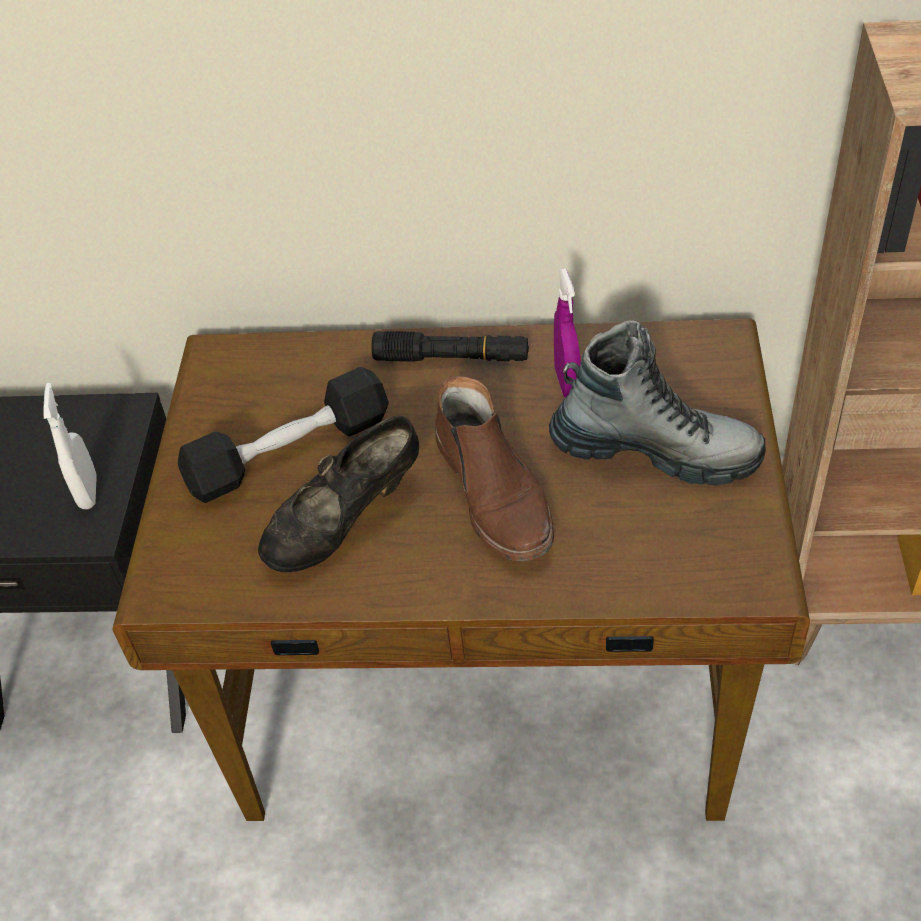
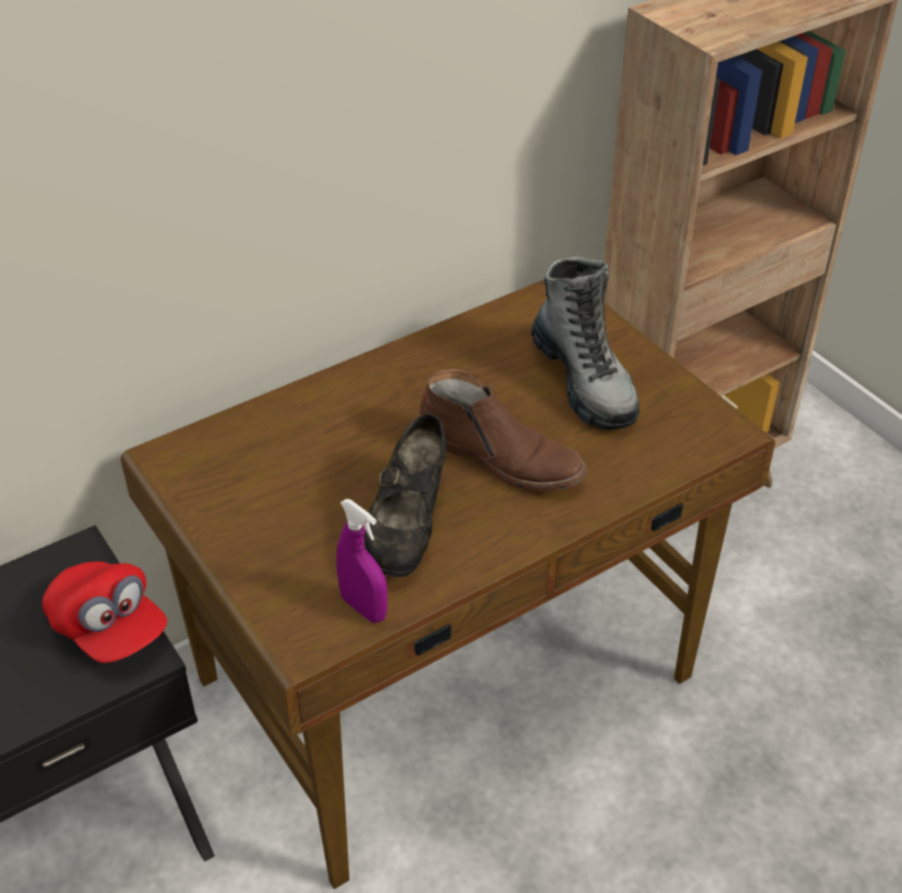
camera: 40 degrees left, 5 degrees down
white spray bottle [43,383,97,509] -> red cap [42,561,167,663]
black dumbbell [178,367,389,503] -> none
black flashlight [371,331,529,362] -> none
boot [549,320,766,485] -> boot turned 90 degrees clockwise [531,256,640,430]
purple spray bottle [554,268,581,397] -> purple spray bottle moved to [336,499,387,623]

